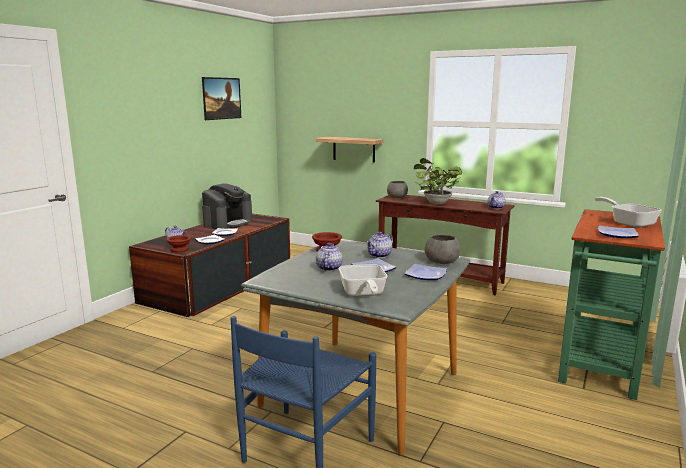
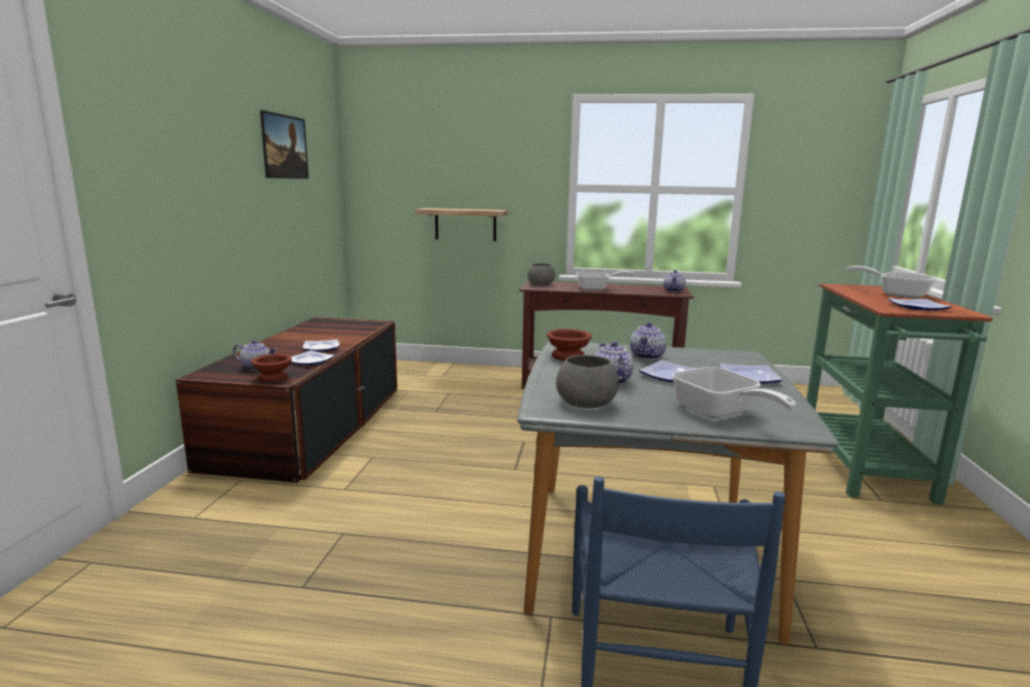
camera: 20 degrees left, 0 degrees up
coffee machine [202,184,252,229] -> none
potted plant [414,158,462,205] -> frying pan [577,271,634,290]
grey bowl [425,234,460,264] -> grey bowl moved to [556,355,619,408]

